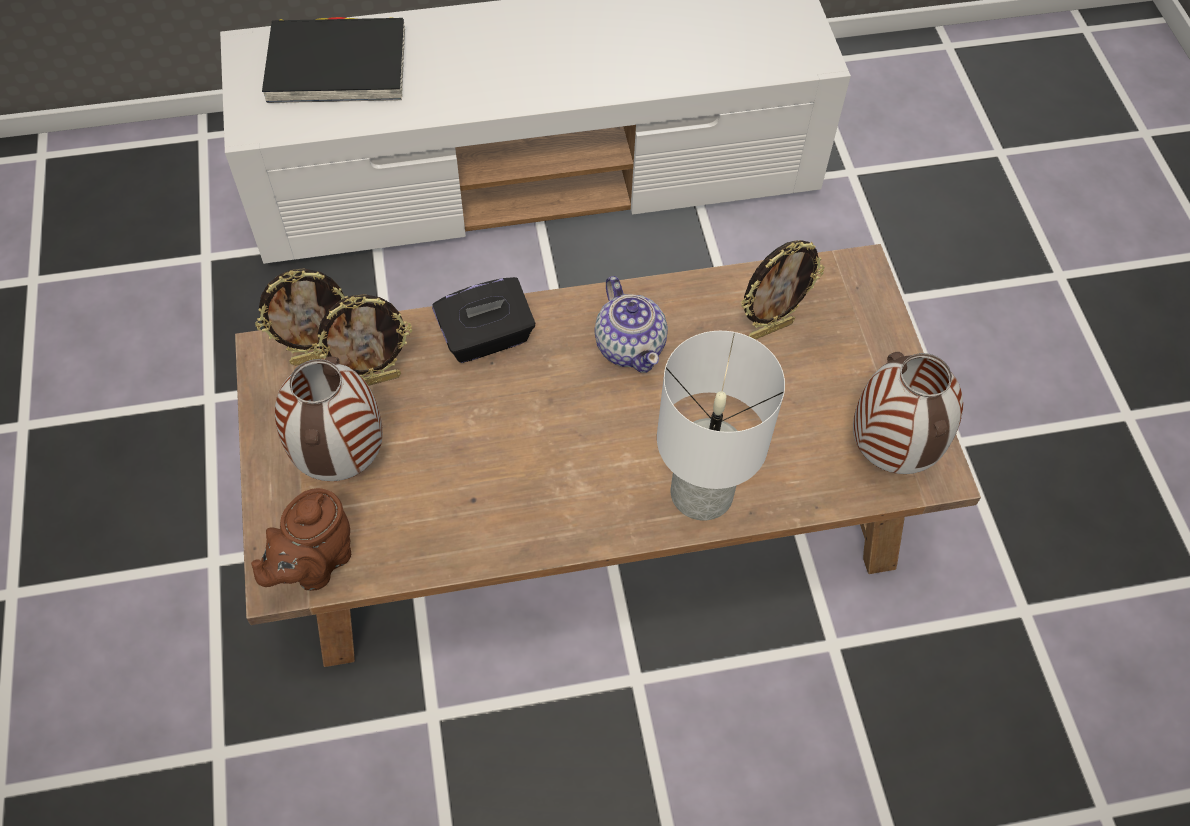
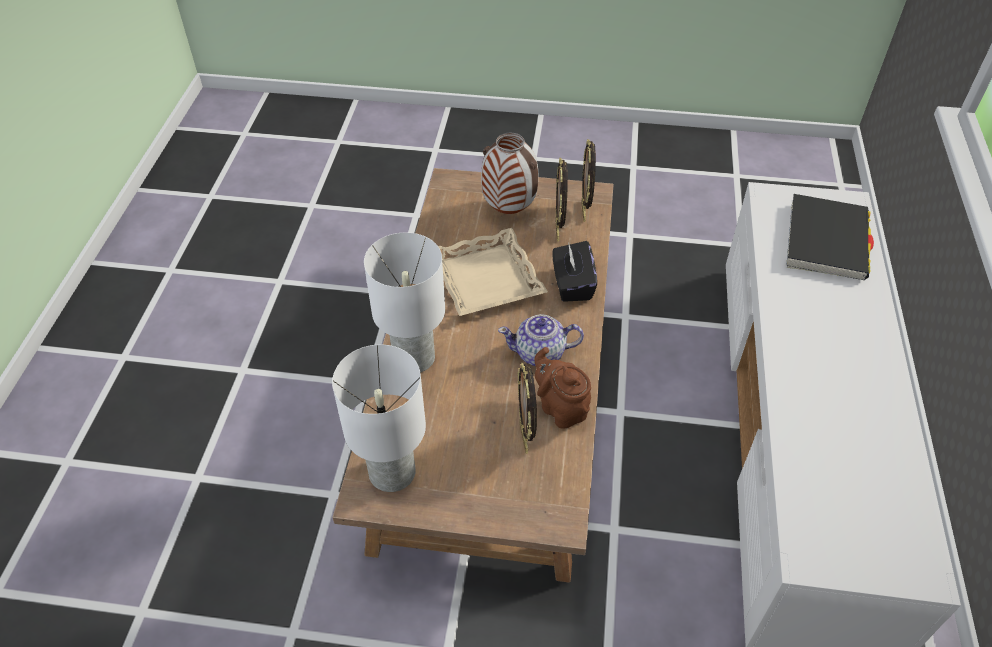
camera: 110 degrees right, 10 degrees down
brown teapot [251,488,351,591] -> brown teapot moved to [535,347,591,429]
vase [853,352,963,474] -> white table lamp [332,345,426,492]
none -> beige tray [438,228,548,316]

